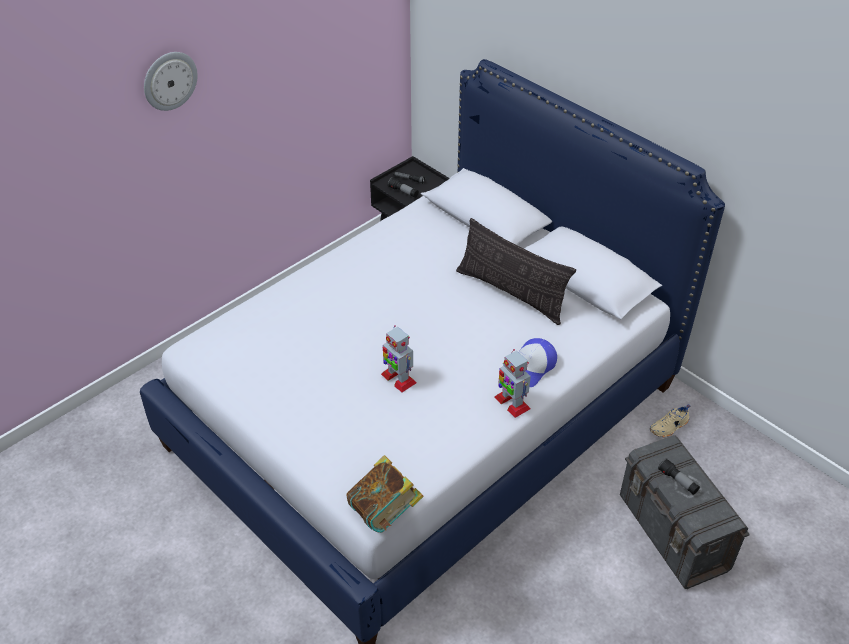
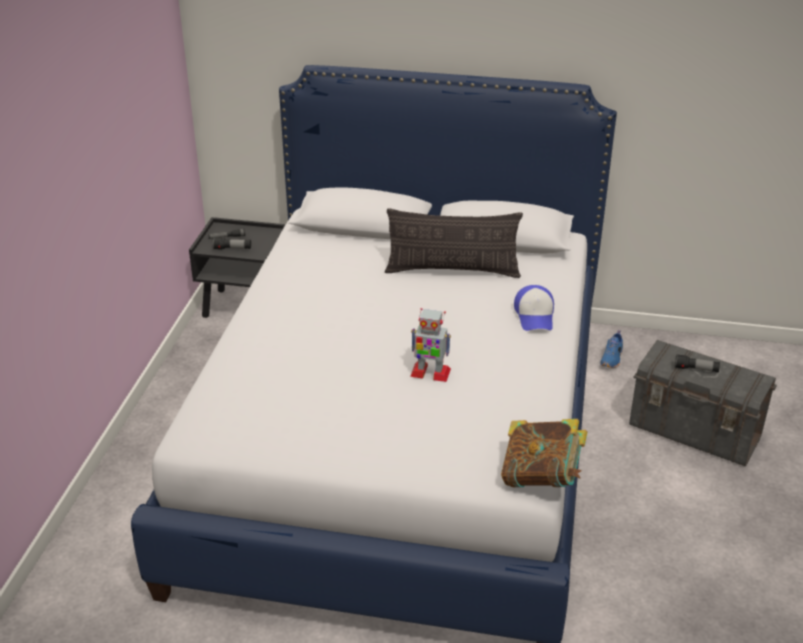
camera: 35 degrees left, 10 degrees down
wall clock [144,52,198,111] -> none
toy robot [495,349,531,418] -> none
beige shoe [649,404,690,437] -> blue shoe [600,330,623,368]

